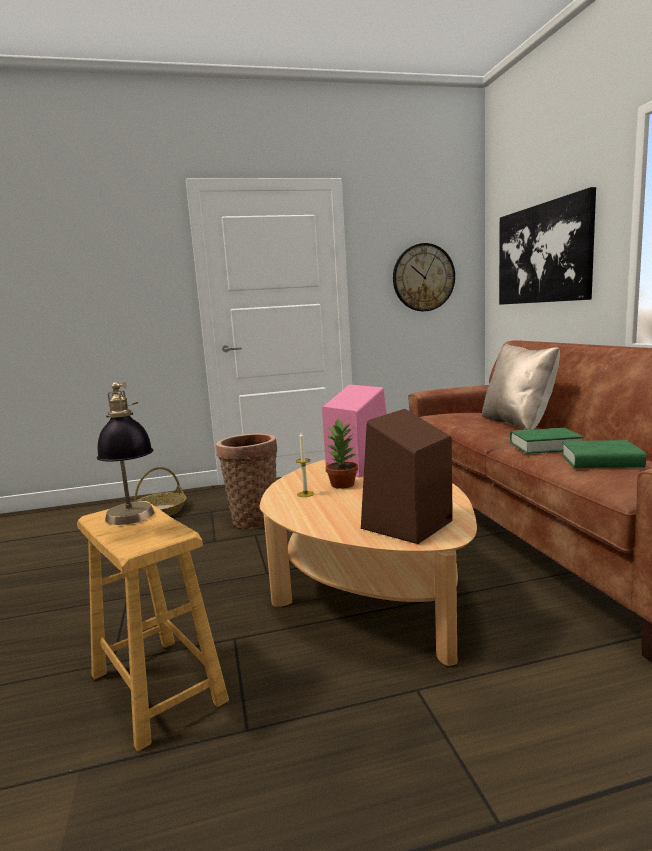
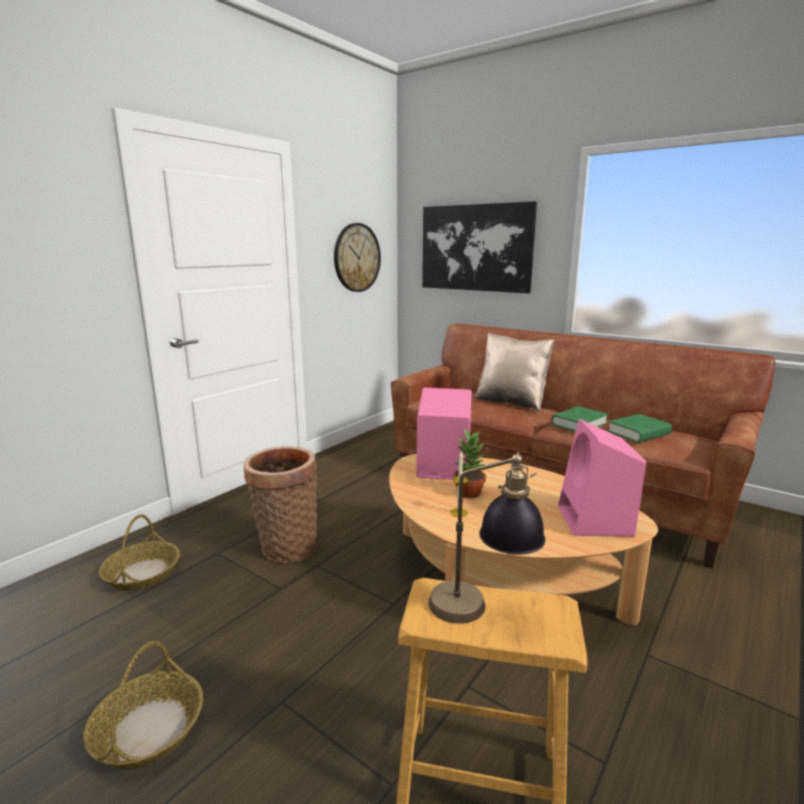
camera: 40 degrees left, 5 degrees up
brown speaker [361,409,453,544] -> pink speaker [558,419,646,537]
none -> basket [83,641,203,769]

